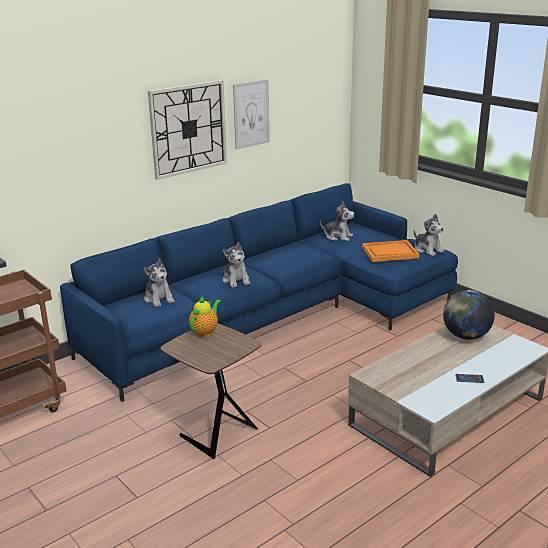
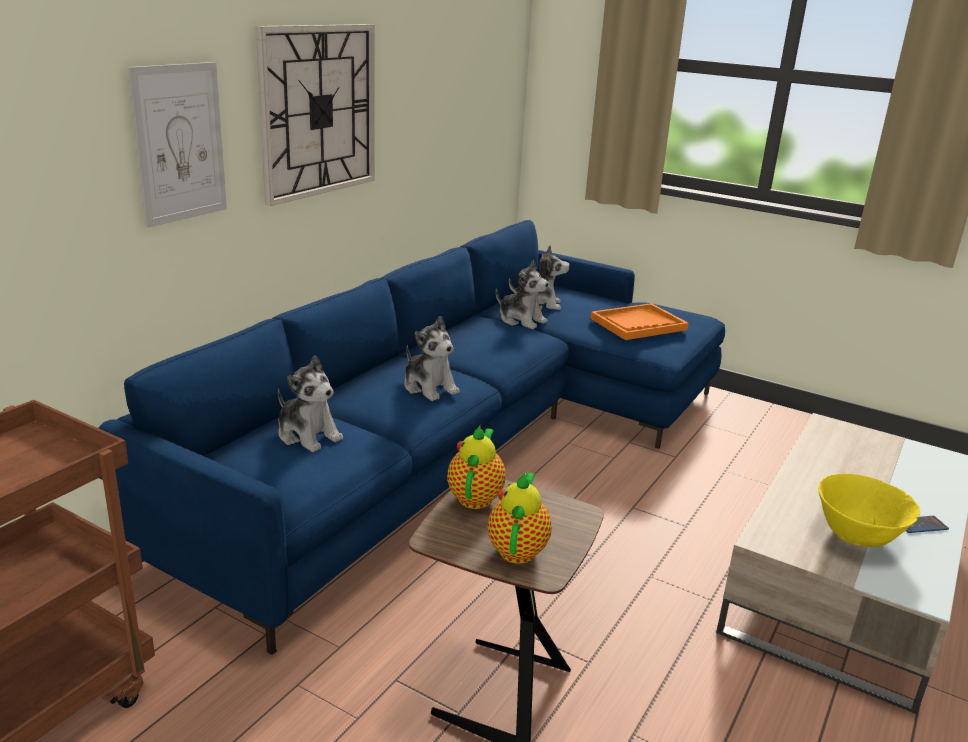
camera: 20 degrees left, 0 degrees up
picture [233,79,270,150] -> picture moved to [128,62,227,228]
plush toy [414,213,444,256] -> plush toy moved to [496,260,549,329]
globe [443,290,495,340] -> none
none -> teapot [488,472,552,564]
none -> yellow bowl [818,474,920,547]

